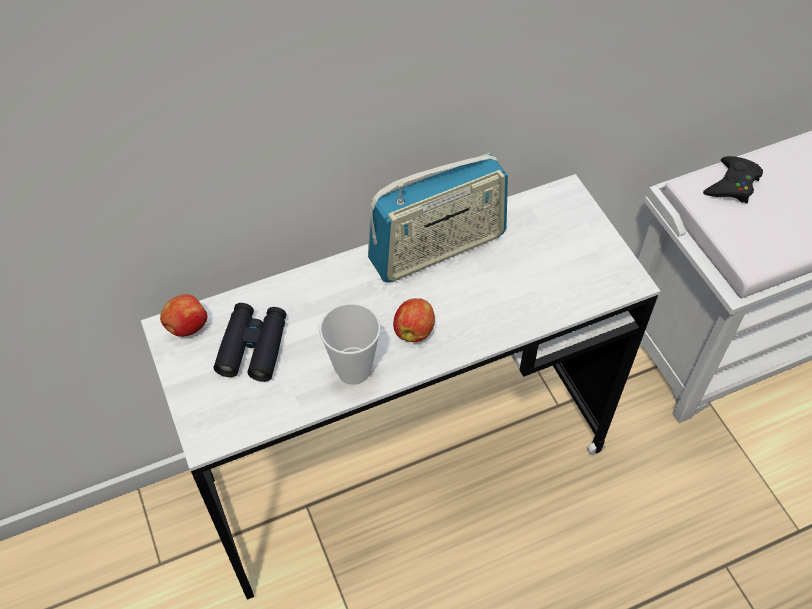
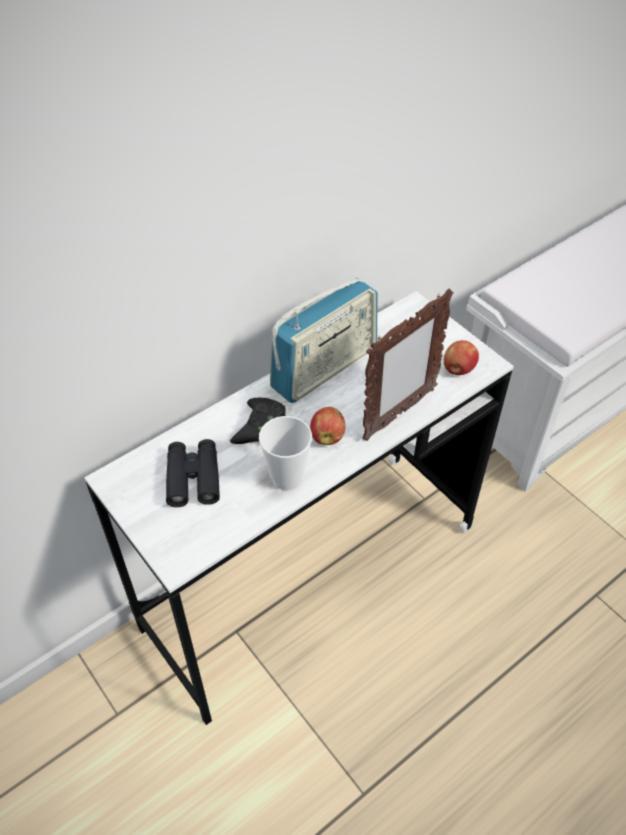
camera: 15 degrees left, 5 degrees down
apple [160,294,207,337] -> apple moved to [444,340,479,375]
black game controller [703,156,763,203] -> black game controller moved to [230,398,286,444]
none -> picture frame [362,289,454,441]

